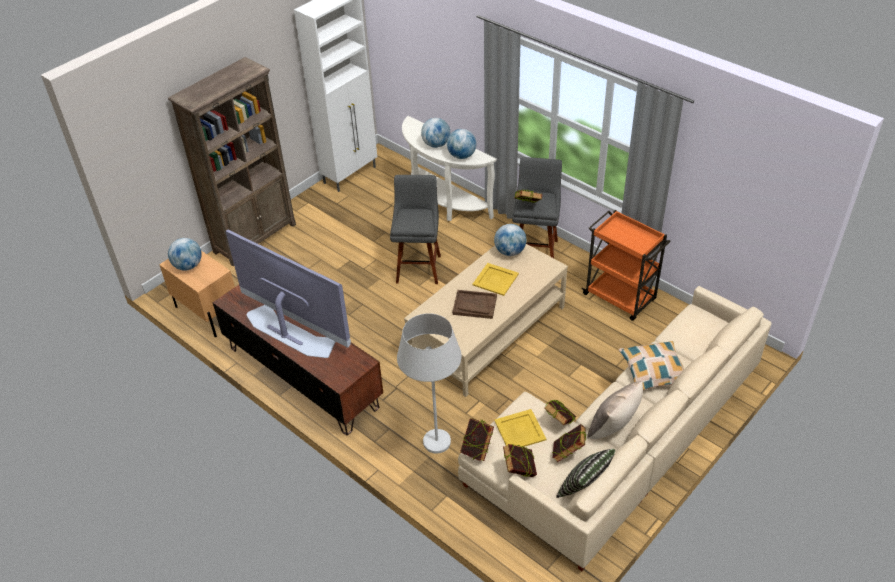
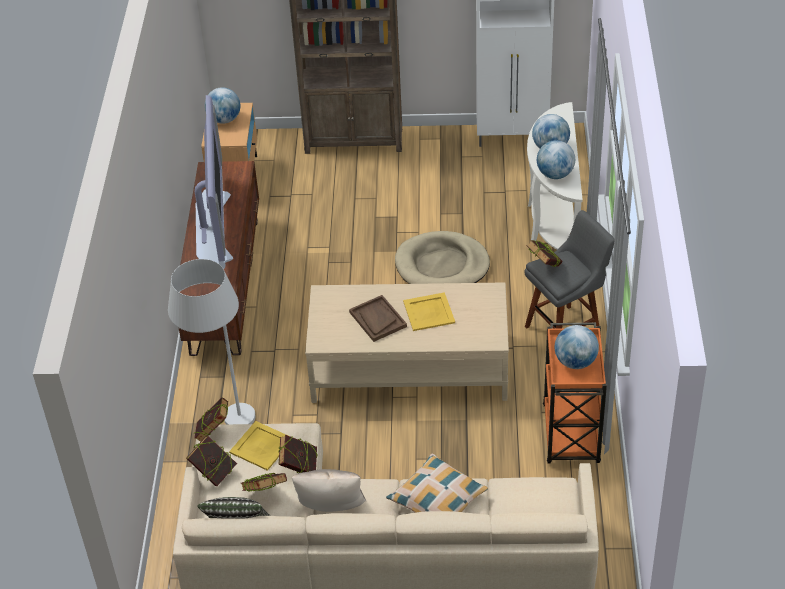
camera: 50 degrees right, 0 degrees up
grey stool [390,175,441,284] -> beige dog bed [395,231,490,284]
globe [494,224,526,256] -> globe moved to [555,325,599,369]

